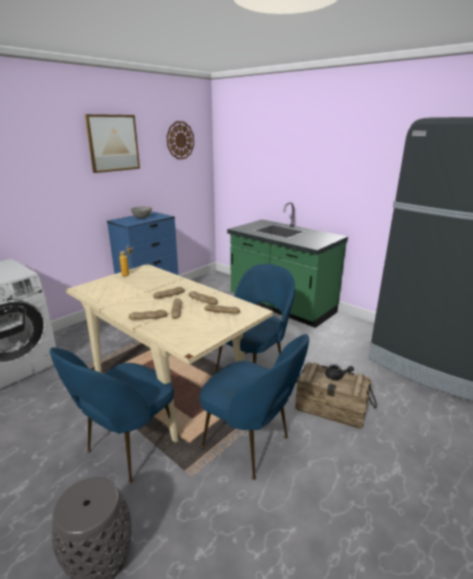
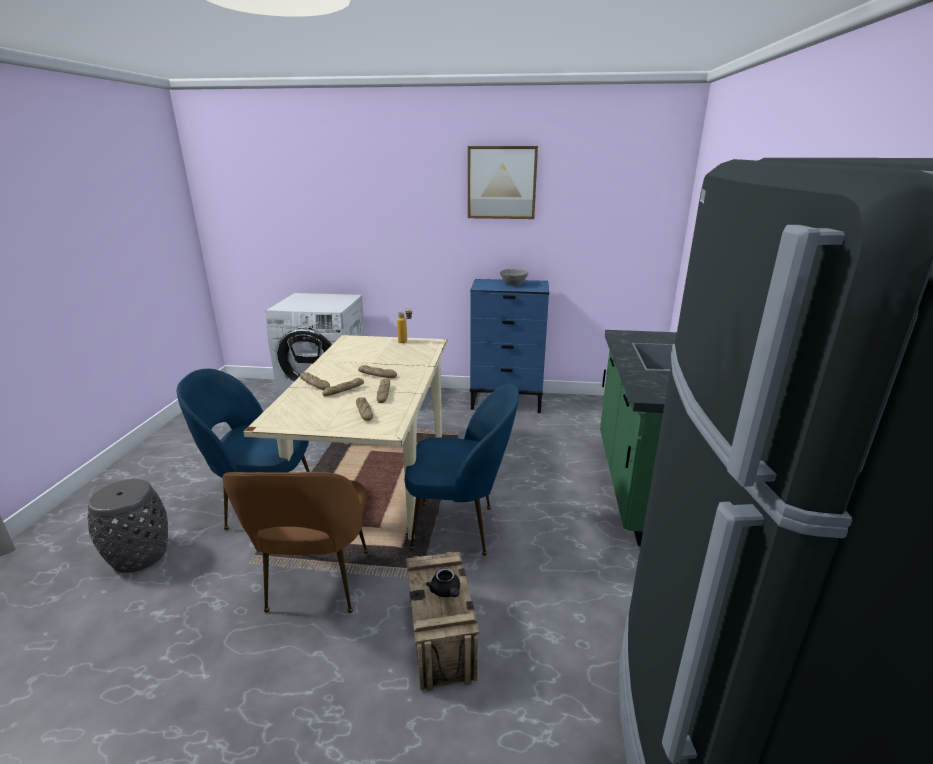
camera: 55 degrees right, 0 degrees up
wall clock [167,121,194,159] -> none
blue chair [200,334,309,480] -> brown chair [222,472,368,613]

